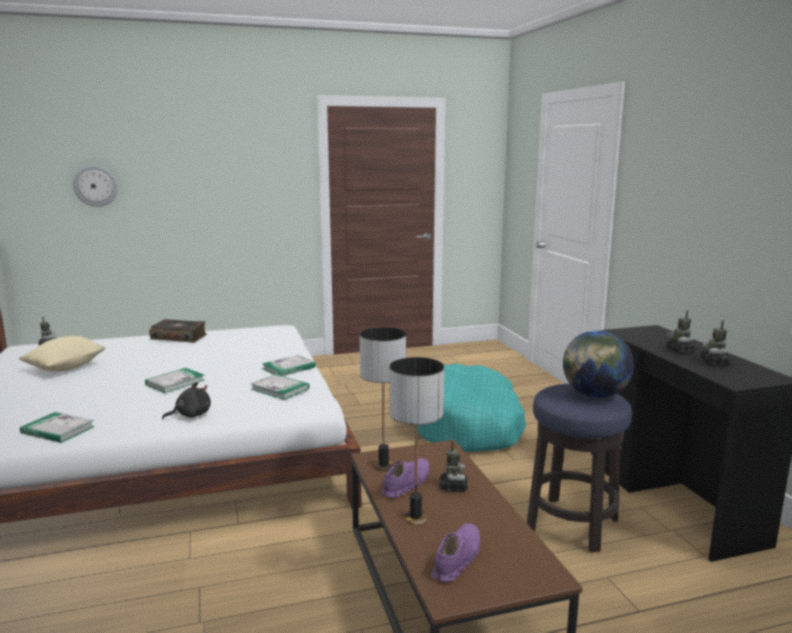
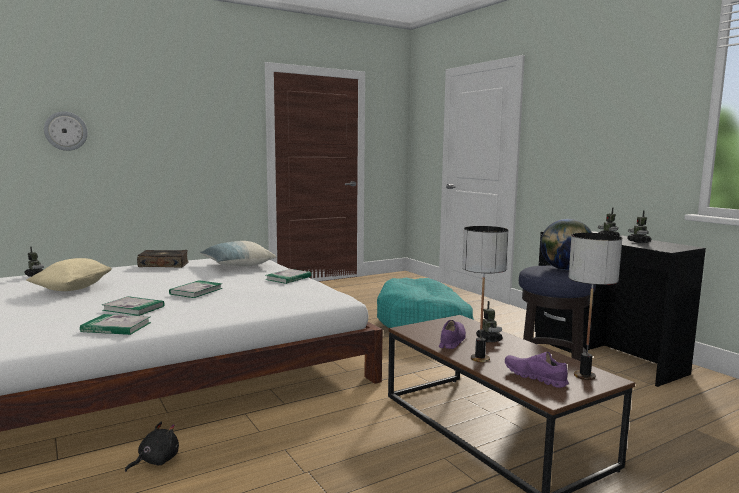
camera: 15 degrees left, 5 degrees down
black plush toy [162,382,211,419] -> black plush toy moved to [125,422,179,472]
book [251,374,309,400] -> book moved to [102,296,164,316]
table lamp [360,327,406,471] -> table lamp moved to [568,233,622,380]
purple shoe [432,523,480,582] -> purple shoe turned 60 degrees counterclockwise [505,352,569,388]
none -> pillow [200,241,276,267]

